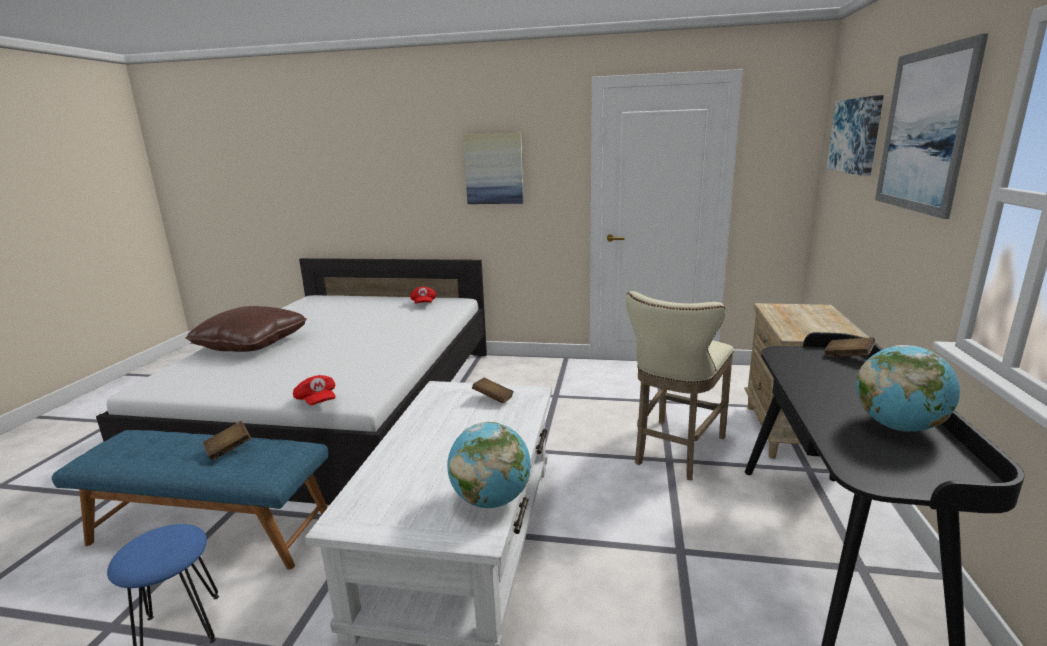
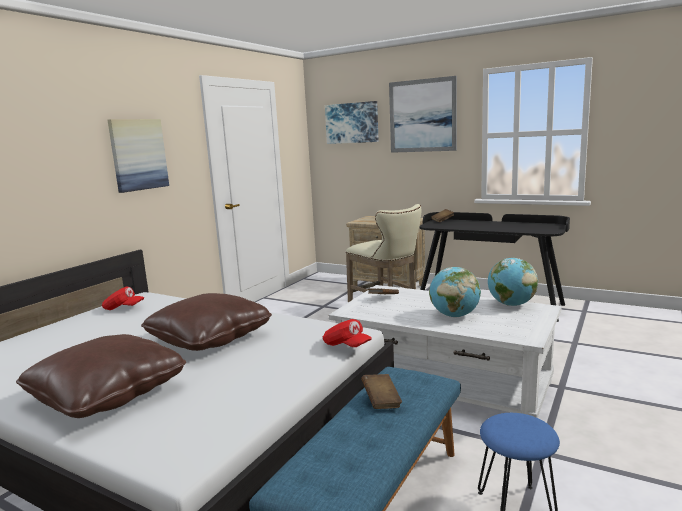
camera: 70 degrees left, 5 degrees down
red cap [293,375,336,405] -> red cap turned 60 degrees clockwise [323,319,372,347]
globe [856,345,960,432] -> globe moved to [429,267,481,317]
none -> brown pillow [141,293,272,351]

